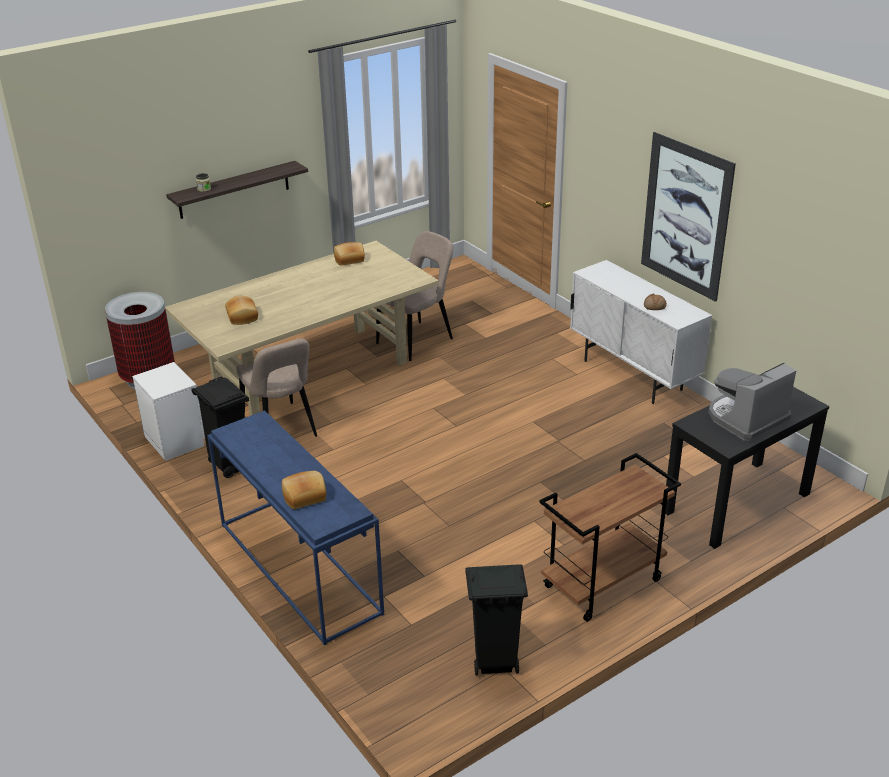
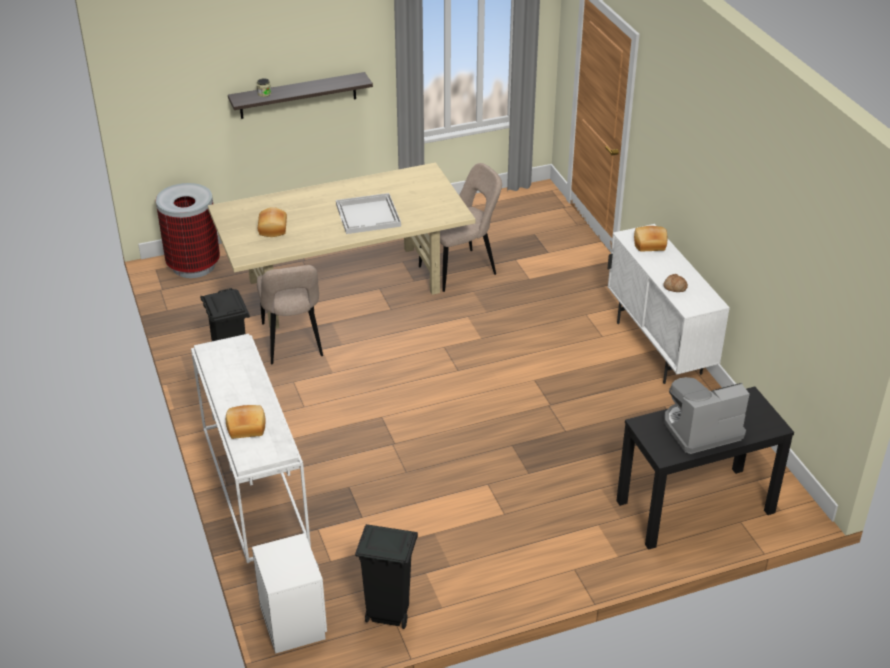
camera: 15 degrees right, 5 degrees up
white nightstand [132,362,205,461] -> white nightstand moved to [252,533,327,654]
blue console table [207,411,384,645] -> white console table [191,334,311,563]
bread [334,242,365,266] -> bread moved to [634,226,667,252]
brown cart [539,453,681,622] -> none
picture [641,132,736,302] -> none
none -> white tray [336,193,401,234]

